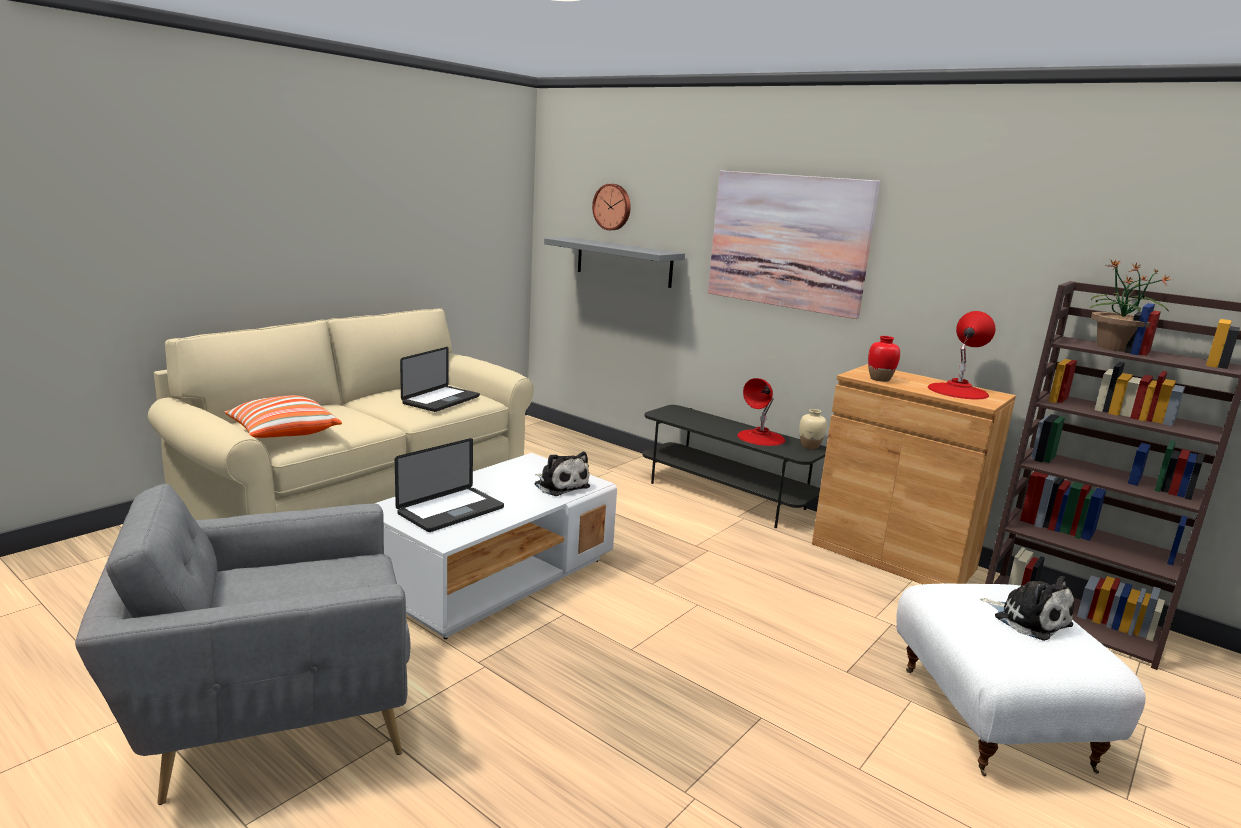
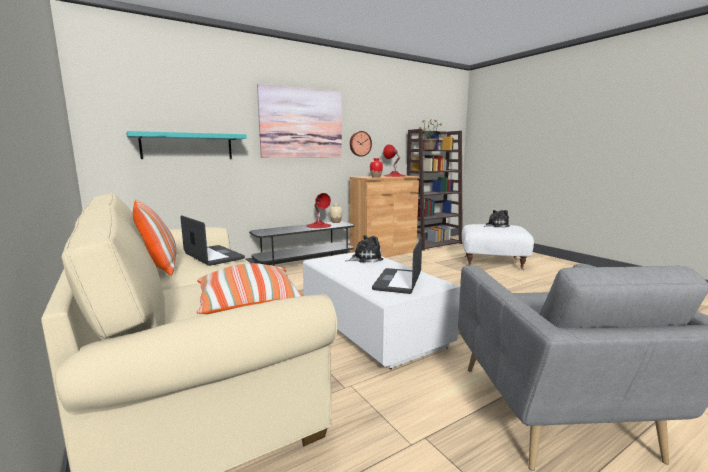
camera: 70 degrees left, 5 degrees down
laptop [395,438,504,532] -> laptop turned 135 degrees counterclockwise [372,237,422,294]
grey shelf [544,237,685,288] -> turquoise shelf [126,131,247,159]
wall clock [592,184,631,230] -> wall clock moved to [350,131,372,156]
none -> pillow [133,199,176,276]

